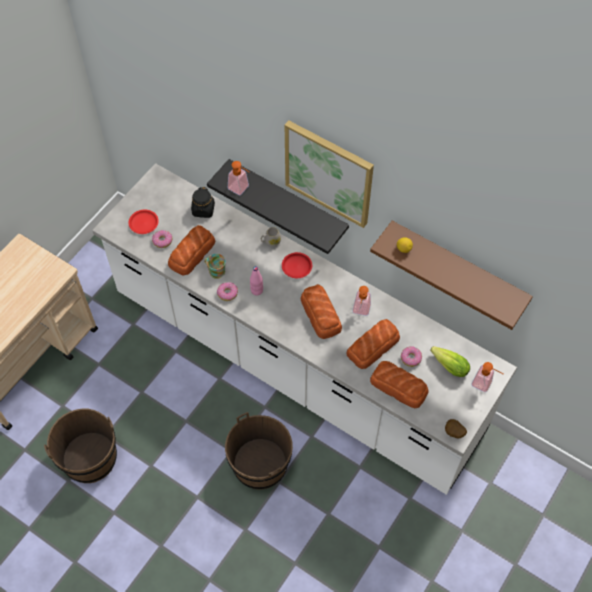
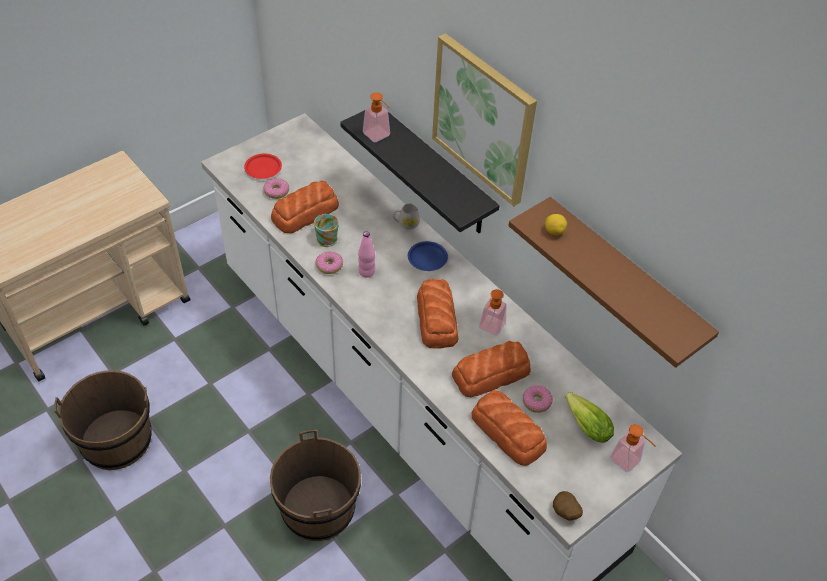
camera: 15 degrees right, 10 degrees down
black jar [191,187,215,218] -> none
red plate [282,252,312,278] -> blue plate [408,241,448,271]

